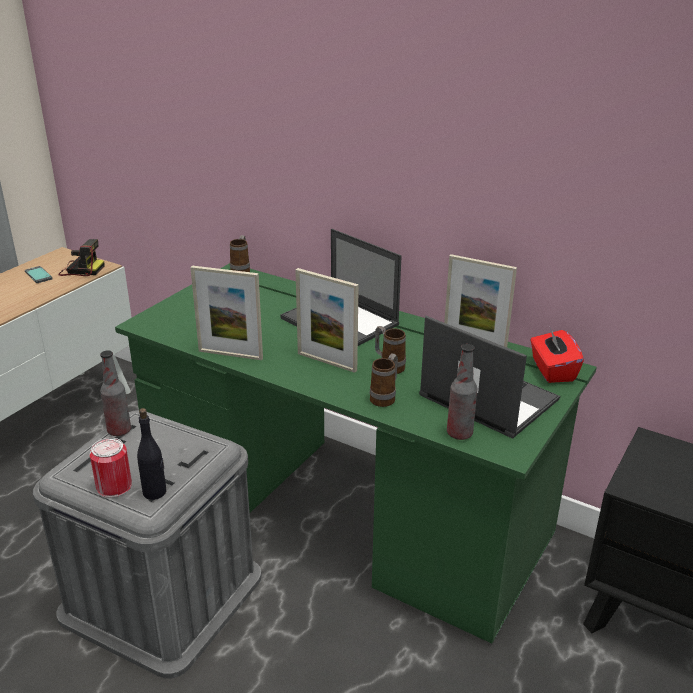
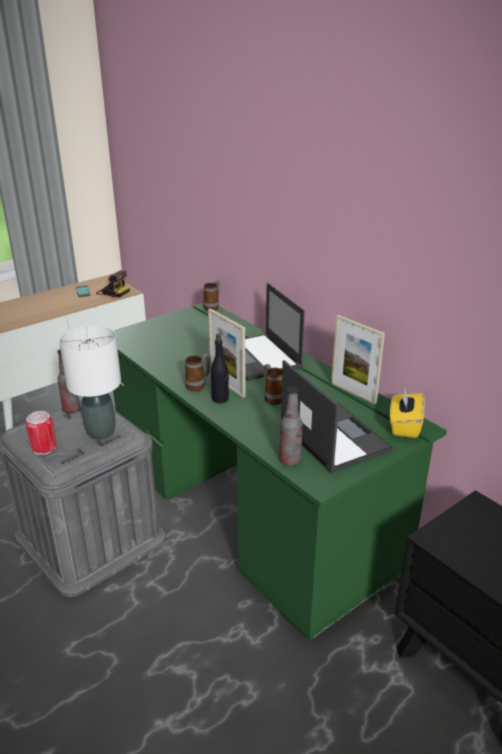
camera: 20 degrees right, 0 degrees up
black bottle [137,408,166,500] -> black bottle moved to [211,334,229,403]
picture frame [190,266,263,360] -> none
mug [370,353,398,407] -> mug moved to [185,354,210,392]
red tissue box [530,328,584,383] -> yellow tissue box [390,388,425,438]
none -> white table lamp [59,326,121,440]

